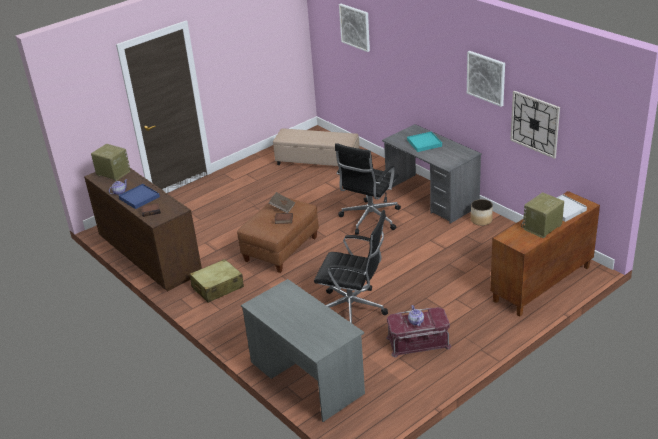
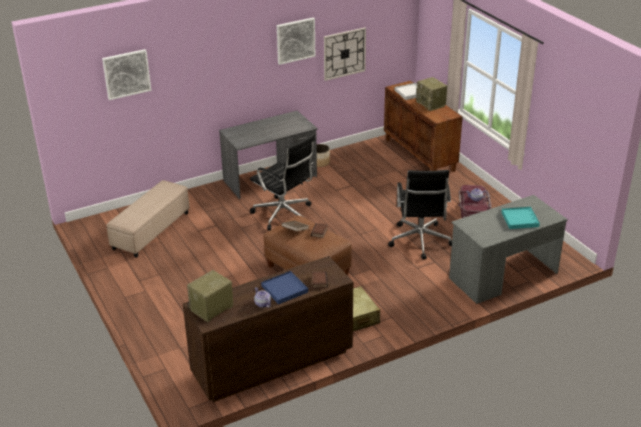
camera: 80 degrees left, 0 degrees up
black office chair [314,210,388,323] -> black office chair turned 150 degrees clockwise [388,170,452,260]
turquoise tray [407,132,442,152] -> turquoise tray moved to [501,207,540,229]

